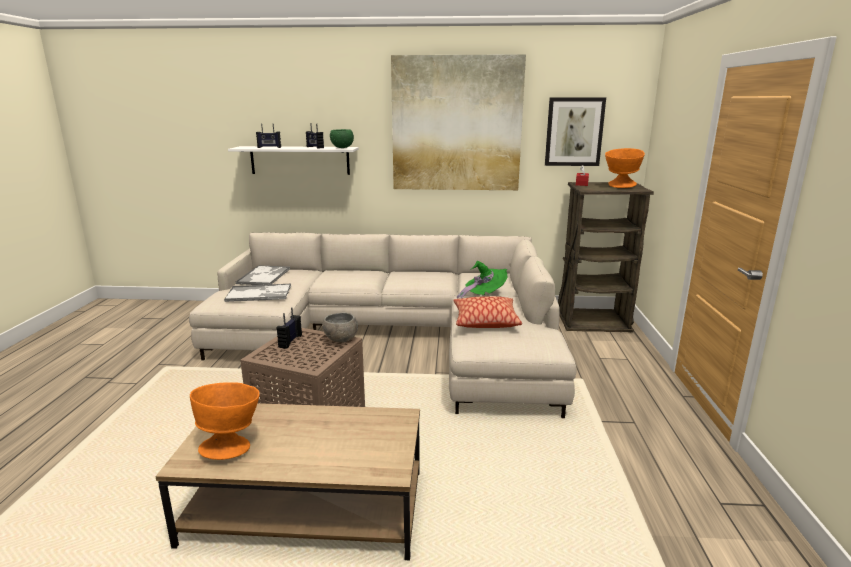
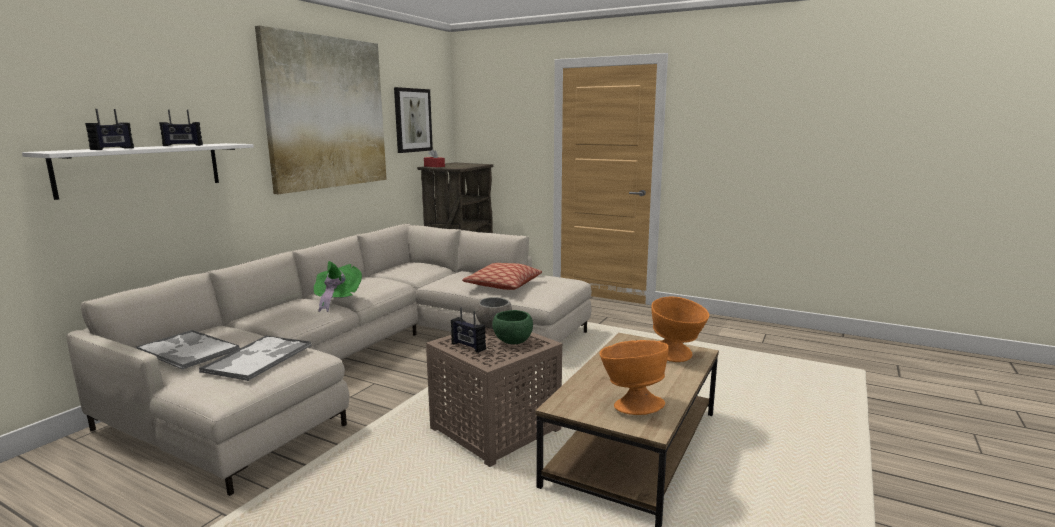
camera: 65 degrees left, 5 degrees down
green bowl [330,129,354,148] -> green bowl moved to [492,310,533,344]
green hat [457,261,508,298] -> green hat moved to [314,261,362,312]
orange bowl [605,148,645,188] -> orange bowl moved to [651,297,709,362]

